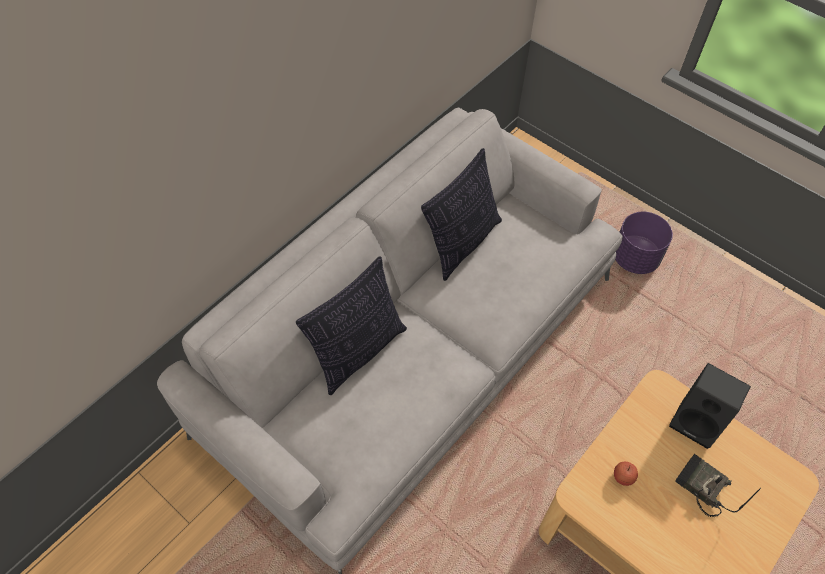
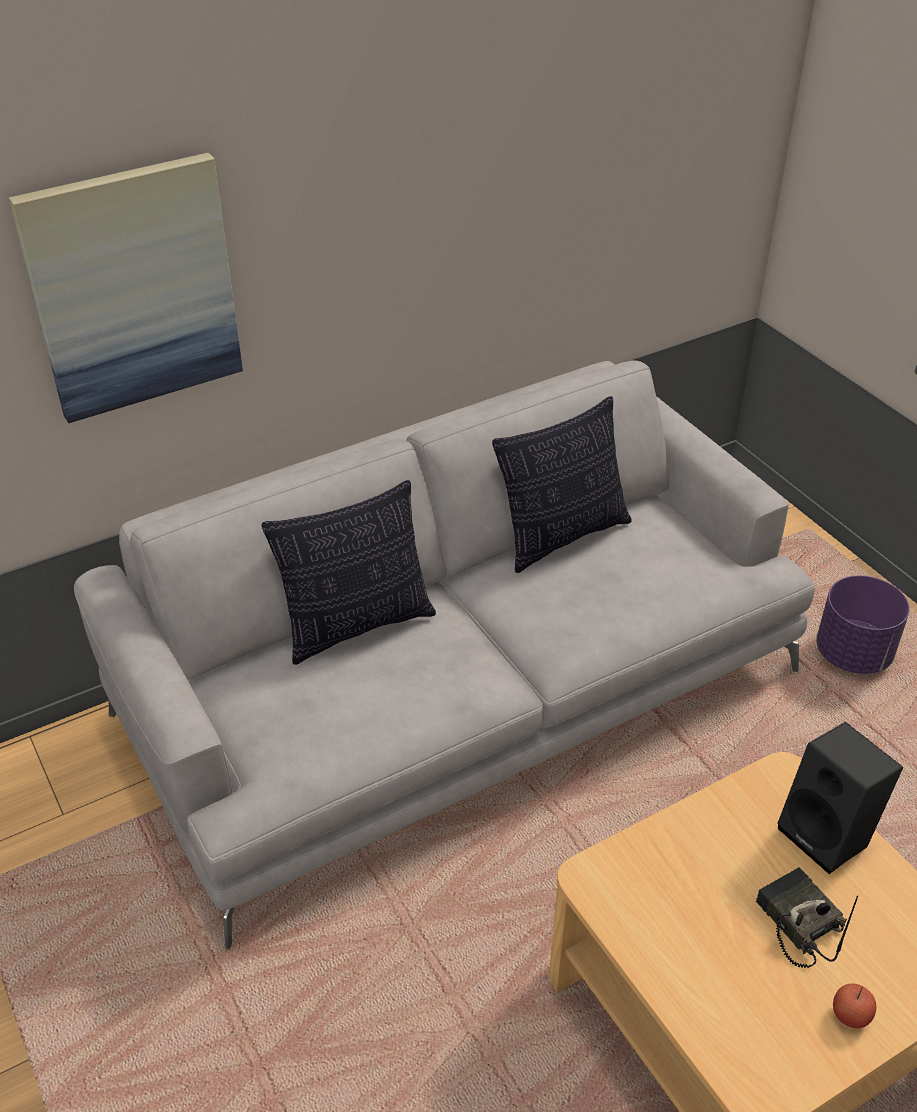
camera: 20 degrees right, 15 degrees down
apple [614,462,638,486] -> apple moved to [833,984,876,1028]
none -> picture [8,153,243,423]

